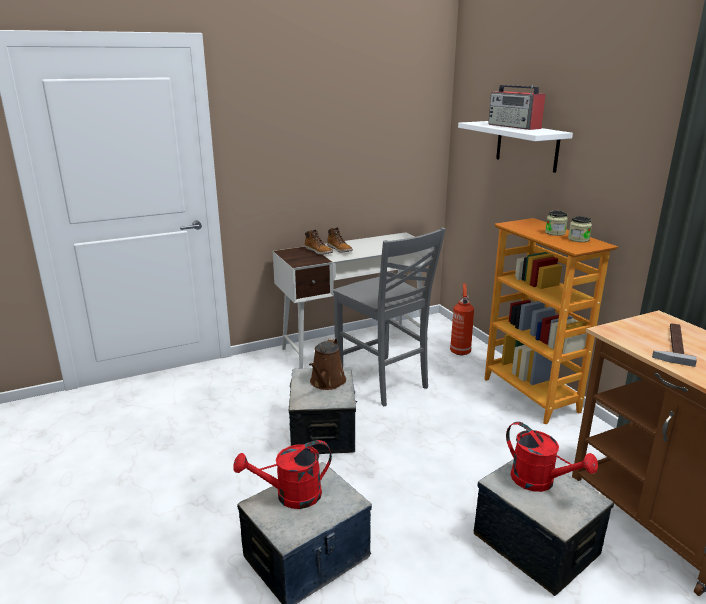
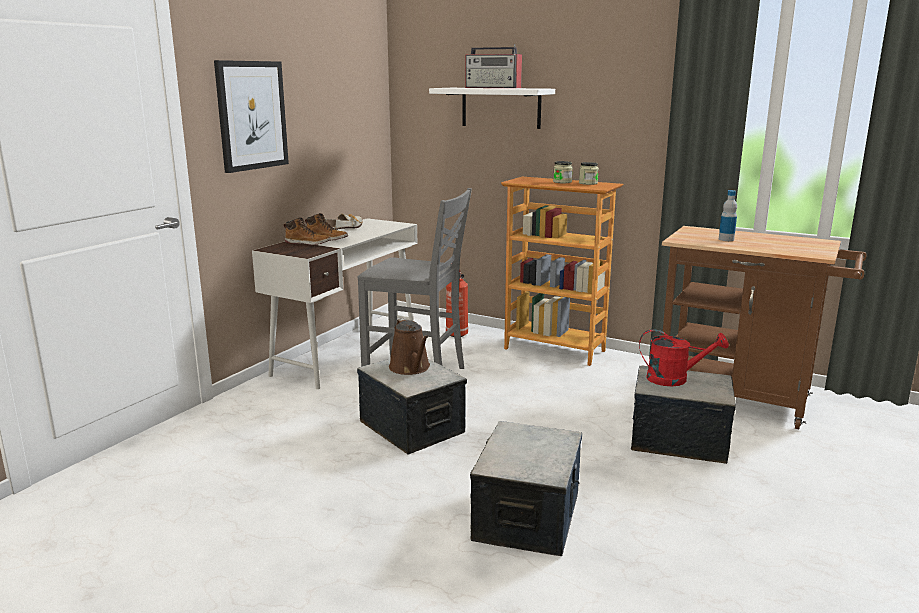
camera: 35 degrees left, 5 degrees down
red watering can [233,440,332,509] -> none
hammer [652,323,697,367] -> bottle [719,190,737,241]
none -> picture [214,60,289,173]
none -> shoe [324,214,362,230]

